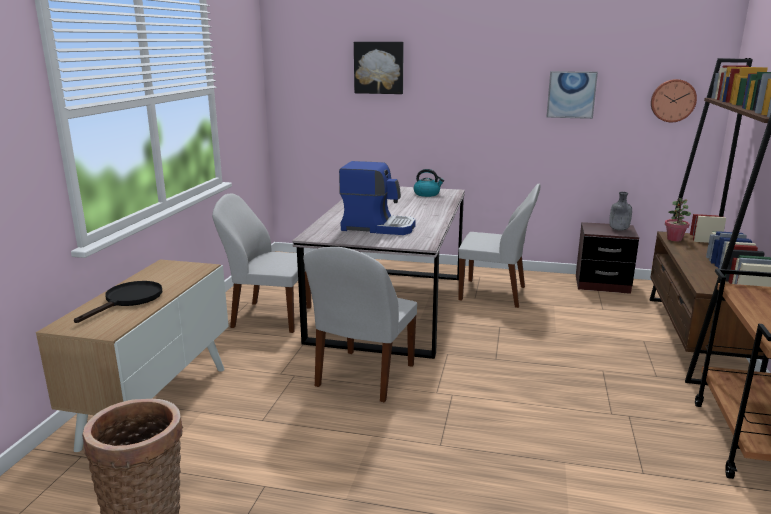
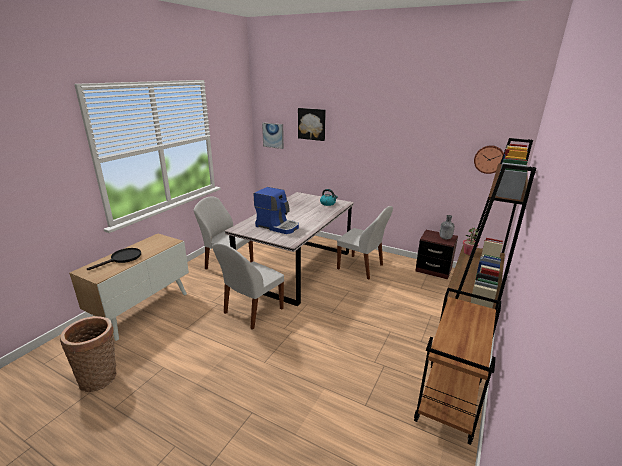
camera: 15 degrees right, 5 degrees up
picture [546,71,598,119] -> picture moved to [262,122,284,149]

